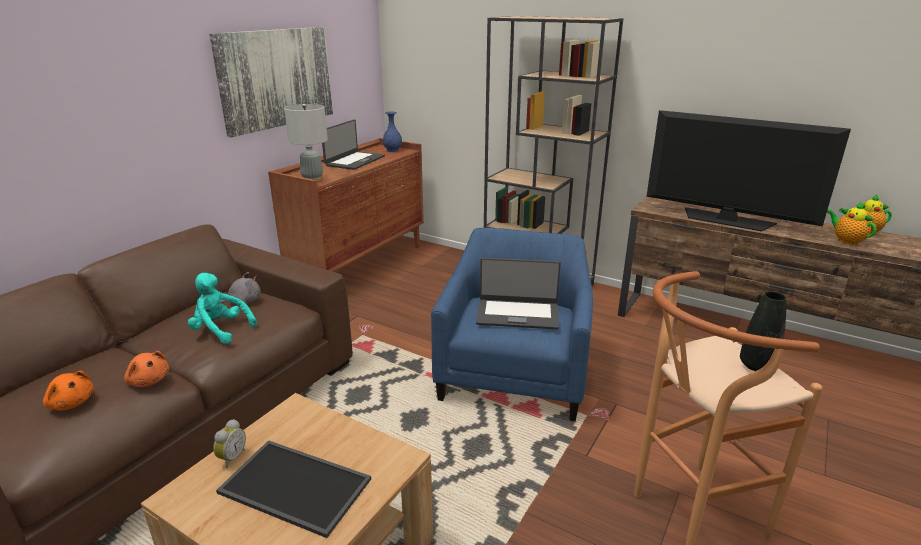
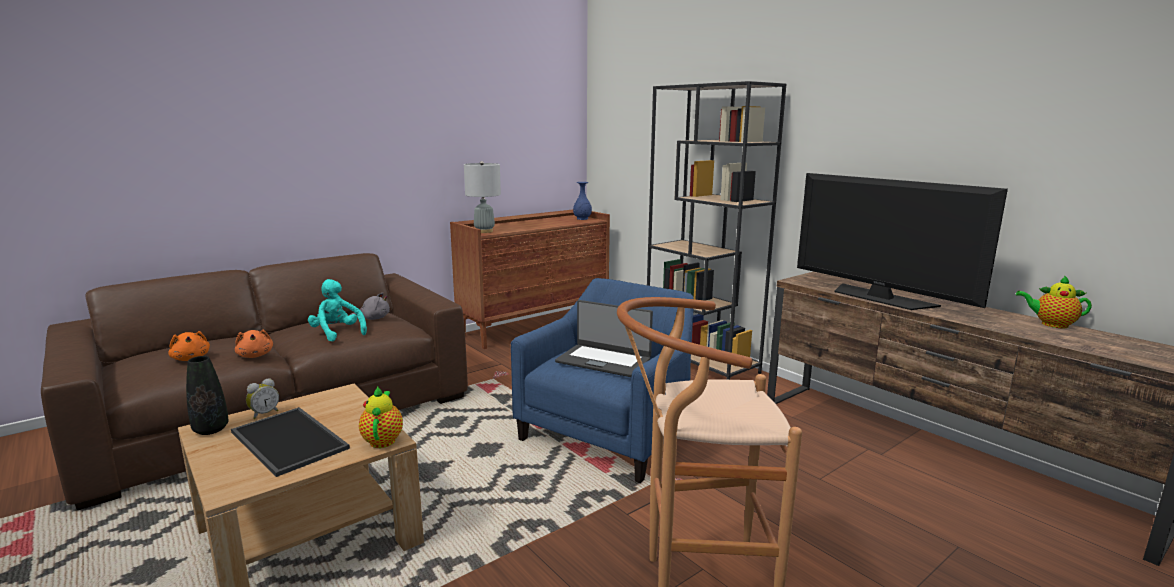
camera: 20 degrees right, 10 degrees down
picture [209,27,333,138] -> none
laptop [322,119,385,170] -> none
black vase [740,291,786,371] -> black vase moved to [186,356,229,435]
teapot [827,202,876,245] -> teapot moved to [359,387,403,448]

